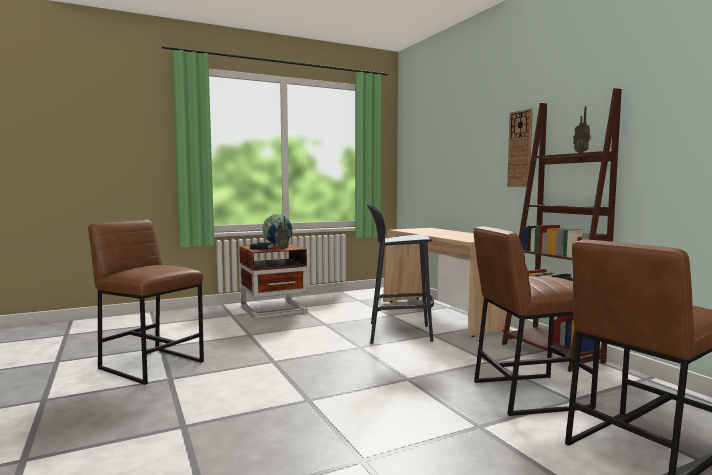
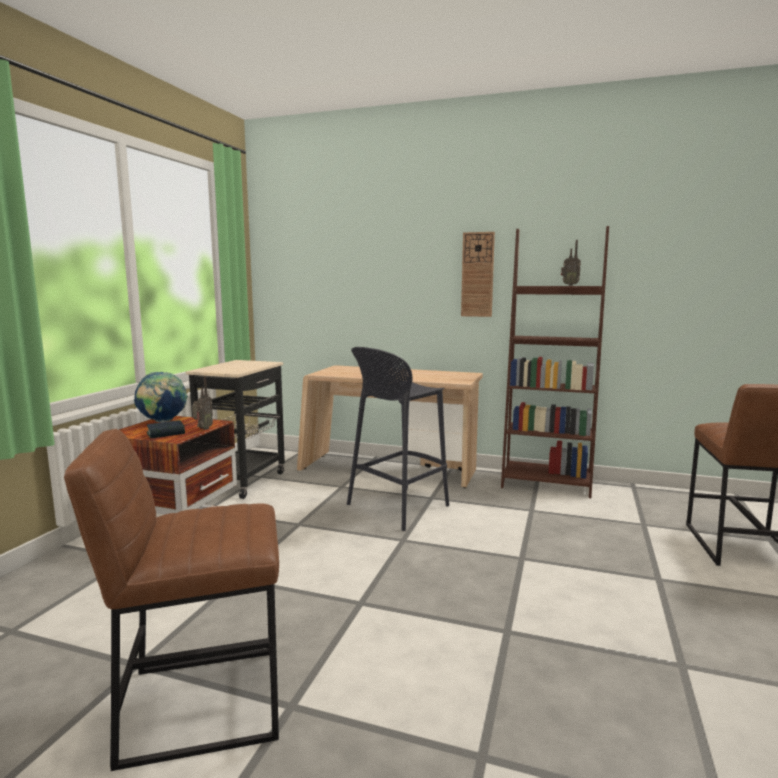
camera: 45 degrees left, 5 degrees up
brown chair [474,226,600,416] -> none
none -> cart [186,360,285,499]

